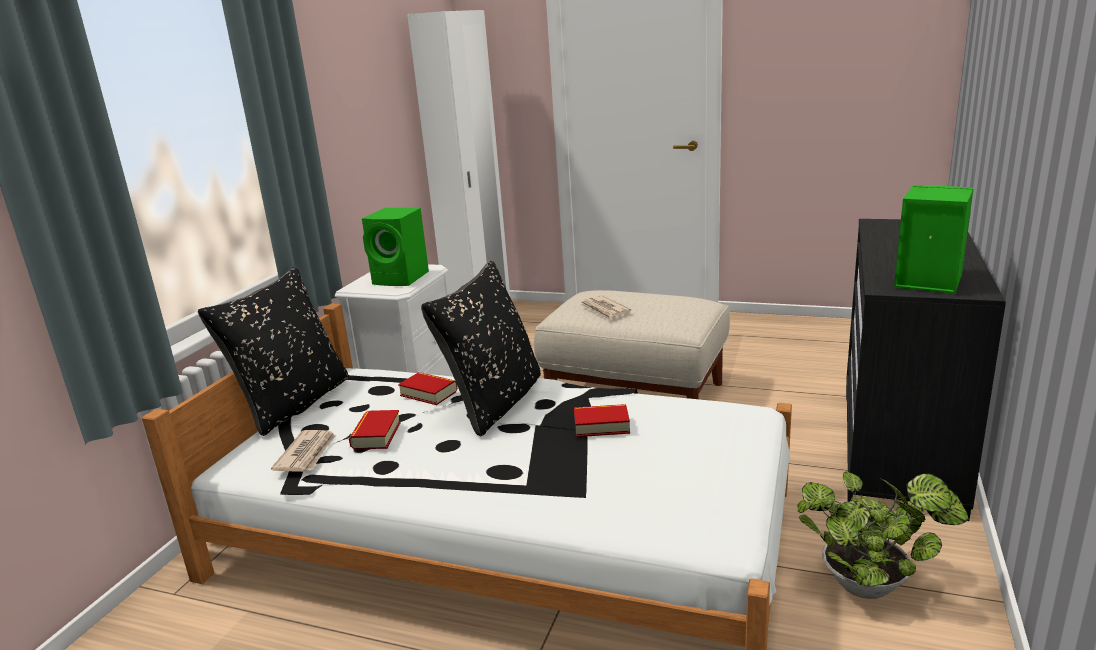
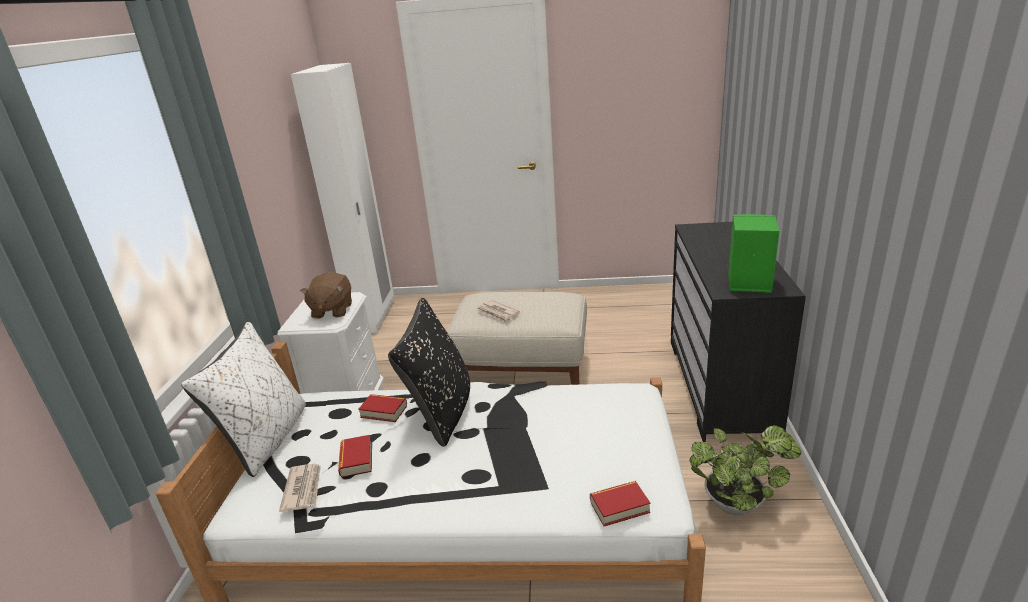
camera: 15 degrees left, 5 degrees up
black pillow [198,267,349,436] -> white pillow [181,322,306,477]
green speaker [362,208,429,286] -> brown plush toy [300,272,352,319]
book [574,404,630,437] -> book moved to [590,481,650,526]

